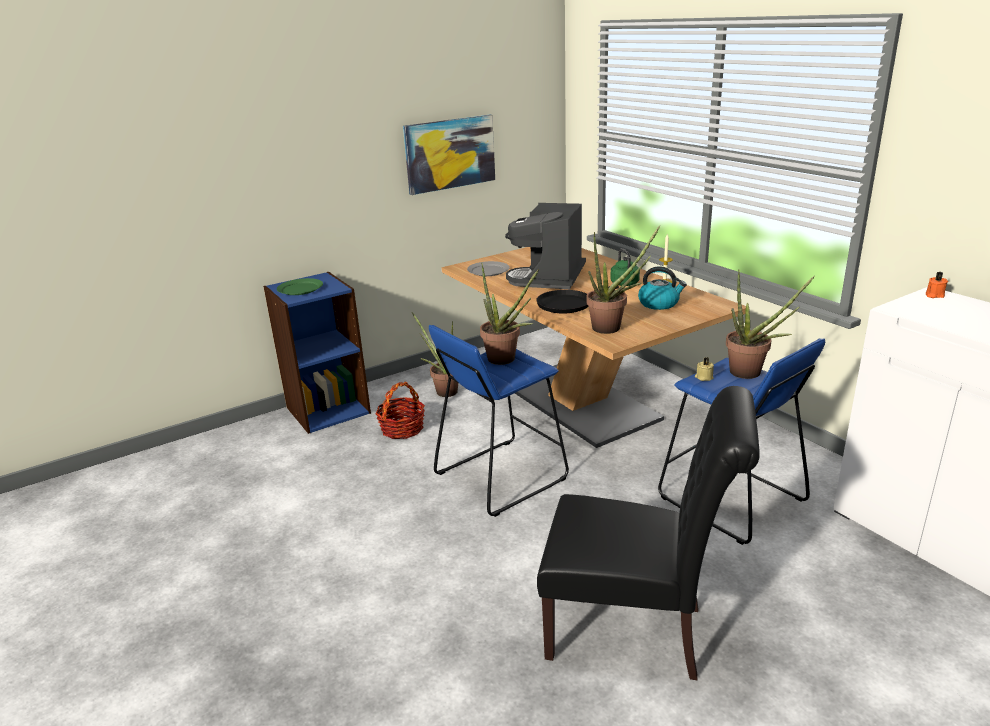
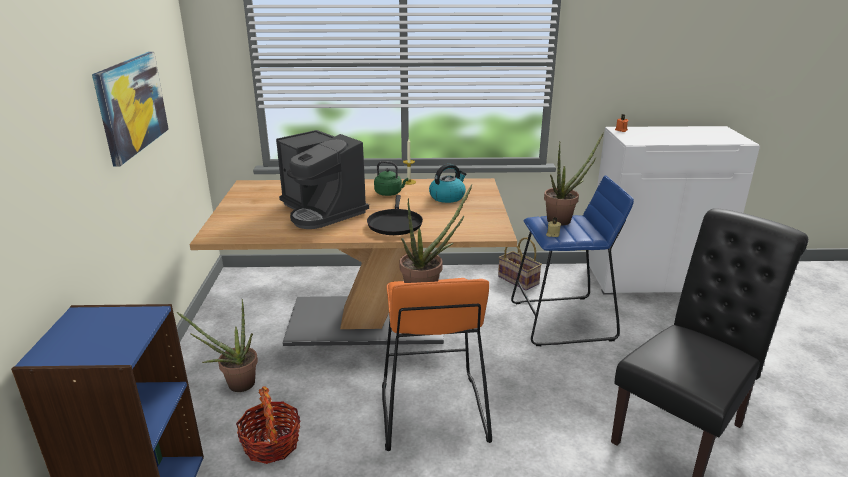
camera: 60 degrees left, 0 degrees up
green plate [277,278,323,295] -> none
blue stool [429,325,569,517] -> orange stool [382,278,492,451]
grey plate [467,261,510,276] -> none
potted plant [586,225,660,334] -> none
none -> basket [498,237,542,291]

